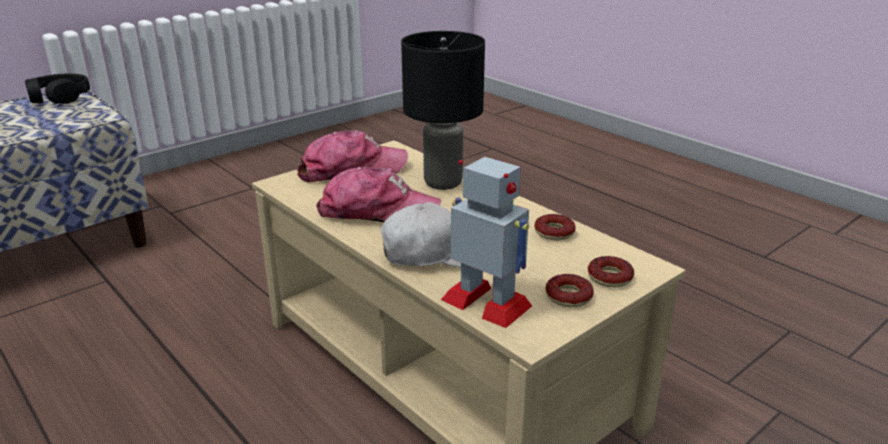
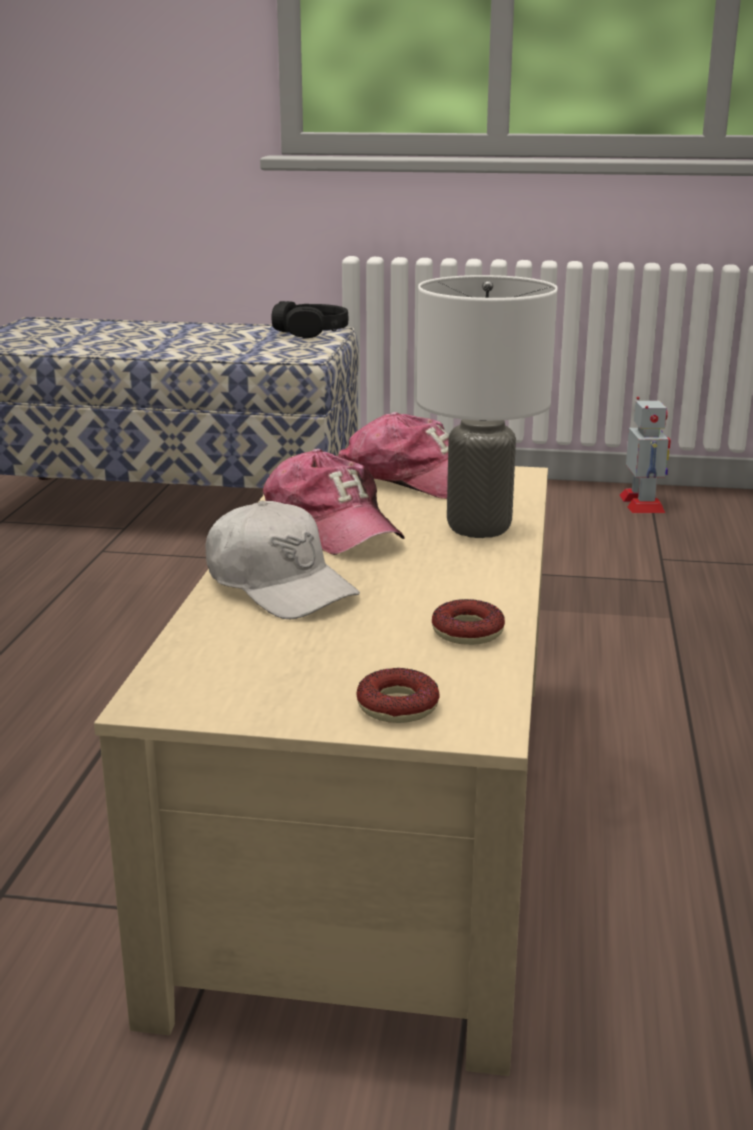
camera: 50 degrees right, 5 degrees down
black table lamp [401,31,485,190] -> white table lamp [417,275,558,538]
toy robot [441,157,532,328] -> toy robot moved to [620,397,671,513]
donut [545,274,594,307] -> none

